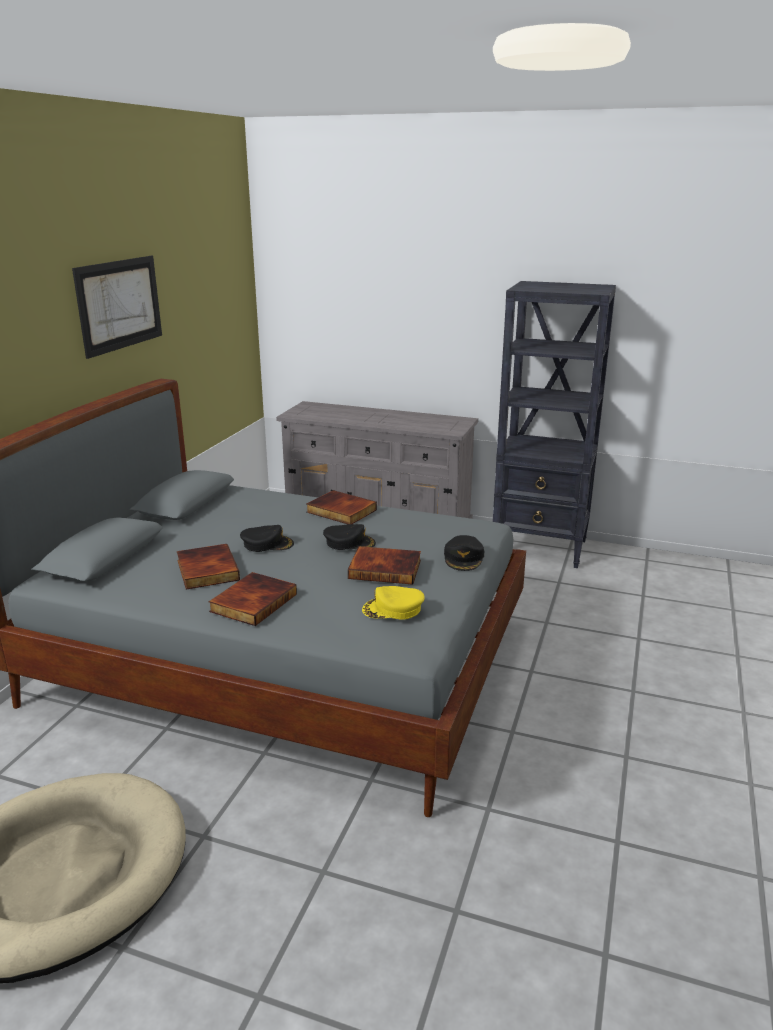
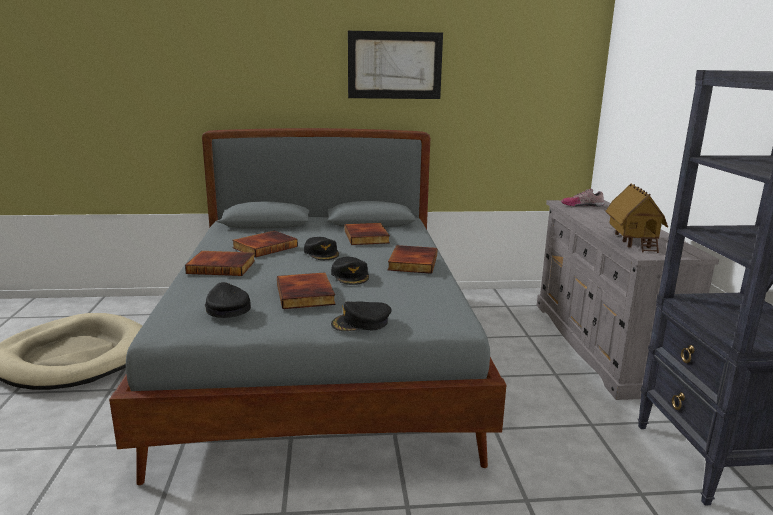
camera: 65 degrees right, 5 degrees down
yellow cap [362,586,425,620] -> black cap [205,282,251,318]
none -> book [345,223,390,245]
none -> shoe [561,189,604,207]
none -> toy house [606,184,668,253]

